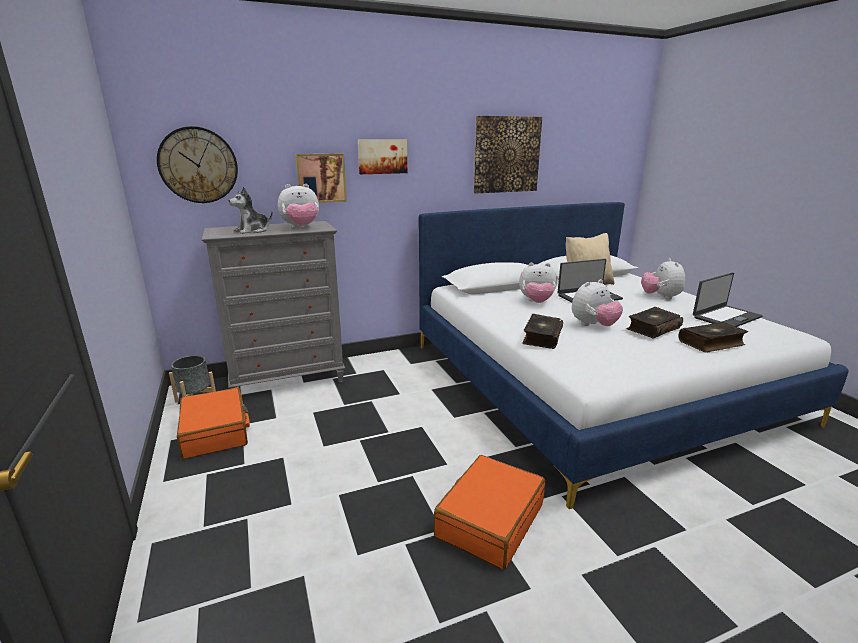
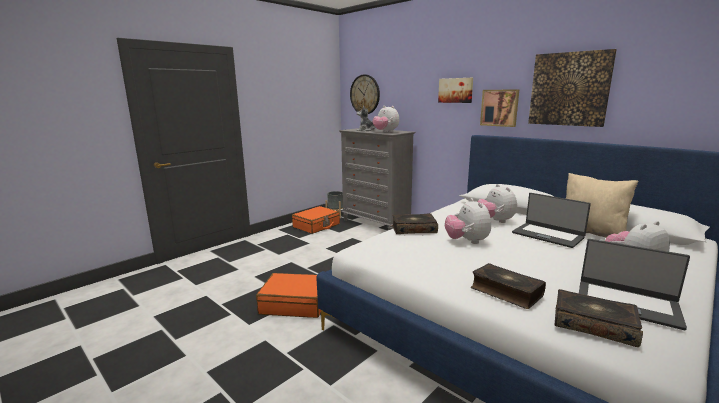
camera: 65 degrees right, 5 degrees down
picture [295,154,347,203] -> picture moved to [480,89,519,127]
plush toy [572,279,623,326] -> plush toy turned 45 degrees clockwise [445,198,491,244]
book [626,307,683,339] -> book moved to [555,289,643,347]

